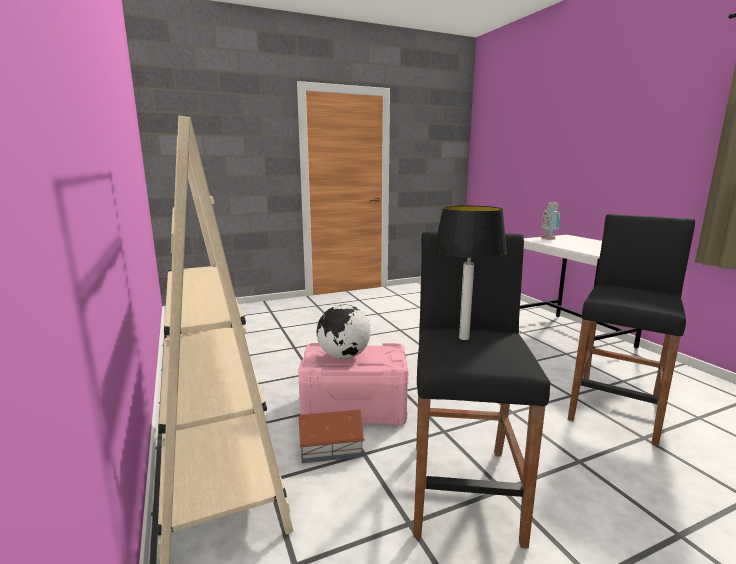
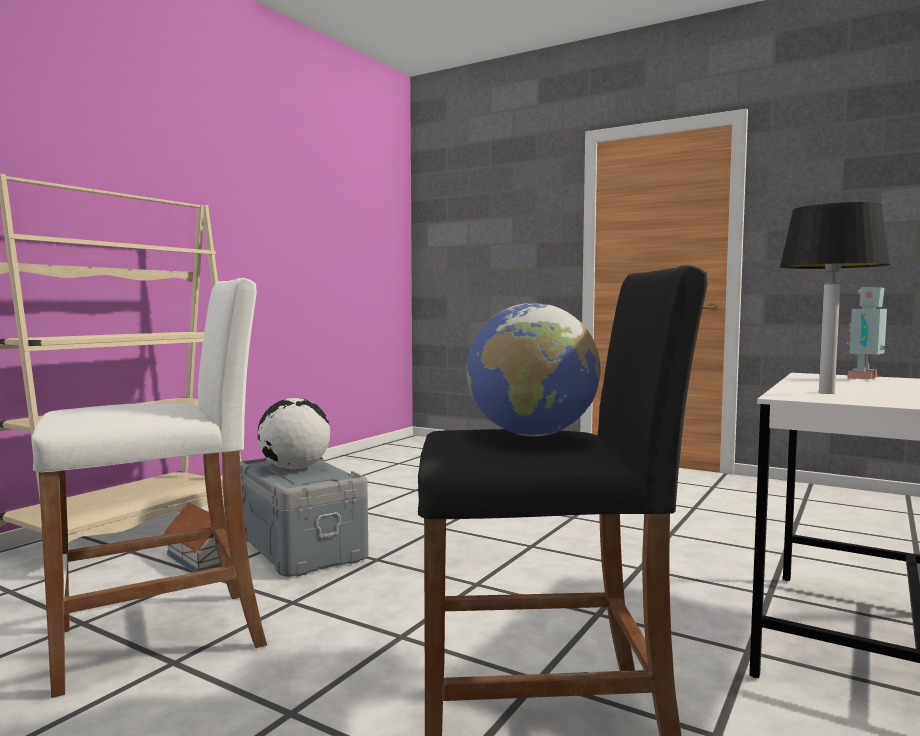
camera: 55 degrees right, 10 degrees down
pink storage box [298,343,409,426] -> grey storage box [240,457,368,577]
black stool [413,231,550,549] -> white stool [31,278,267,698]
table lamp [434,205,507,340] -> table lamp moved to [780,202,890,394]
none -> globe [466,303,601,436]

